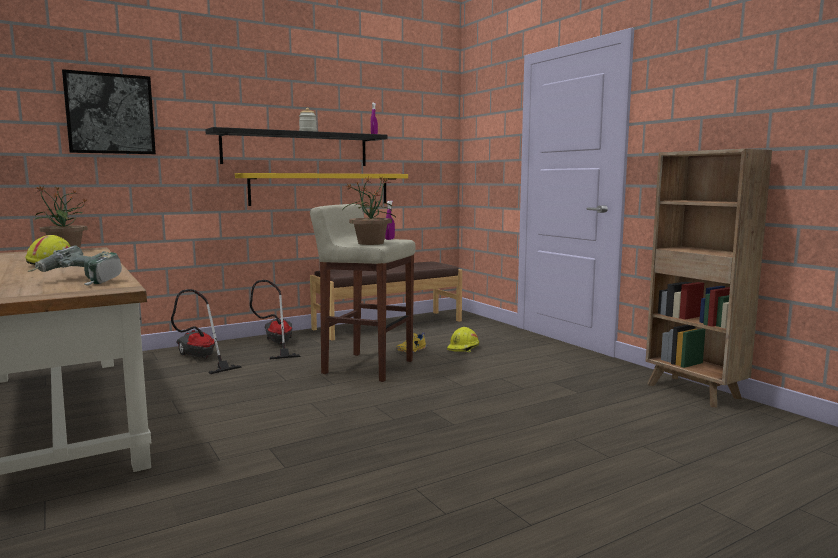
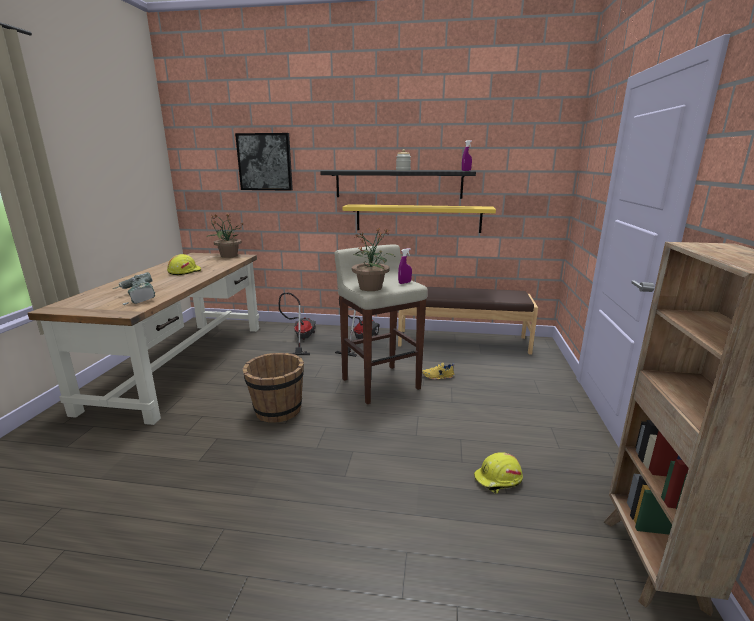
camera: 40 degrees right, 10 degrees up
yellow hard hat [447,327,479,352] -> yellow hard hat moved to [474,452,523,494]
none -> brown bucket [243,353,304,423]

